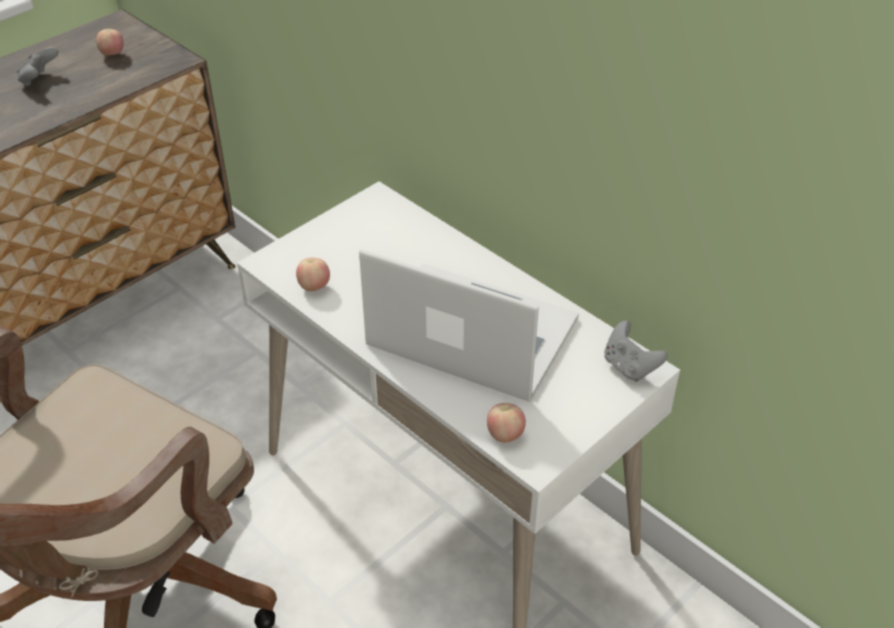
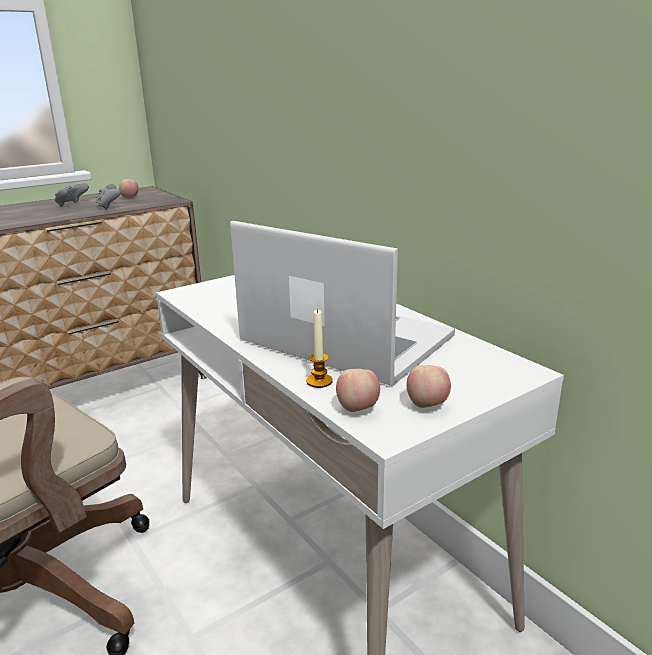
camera: 10 degrees right, 20 degrees down
apple [296,258,330,291] -> apple moved to [407,365,451,408]
grey game controller [604,321,668,382] -> grey game controller moved to [96,184,121,210]
none -> candle [306,309,333,388]

